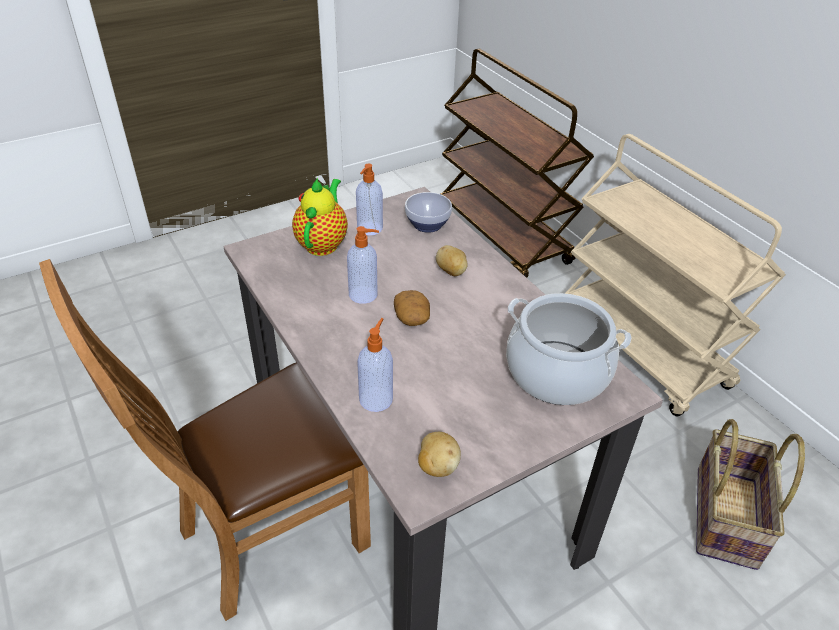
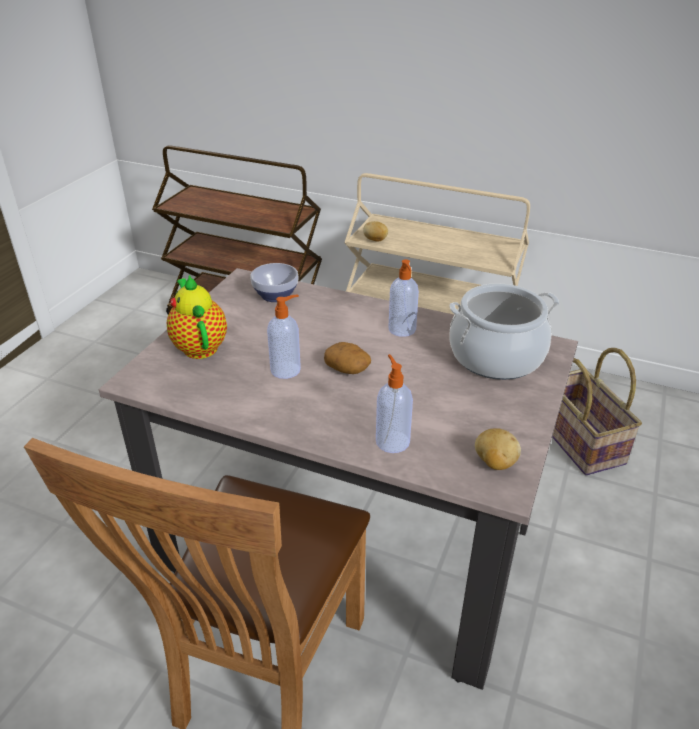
camera: 35 degrees left, 5 degrees down
soap dispenser [356,163,383,235] -> soap dispenser moved to [388,259,419,337]
potato [436,245,468,276] -> potato moved to [363,221,388,242]

